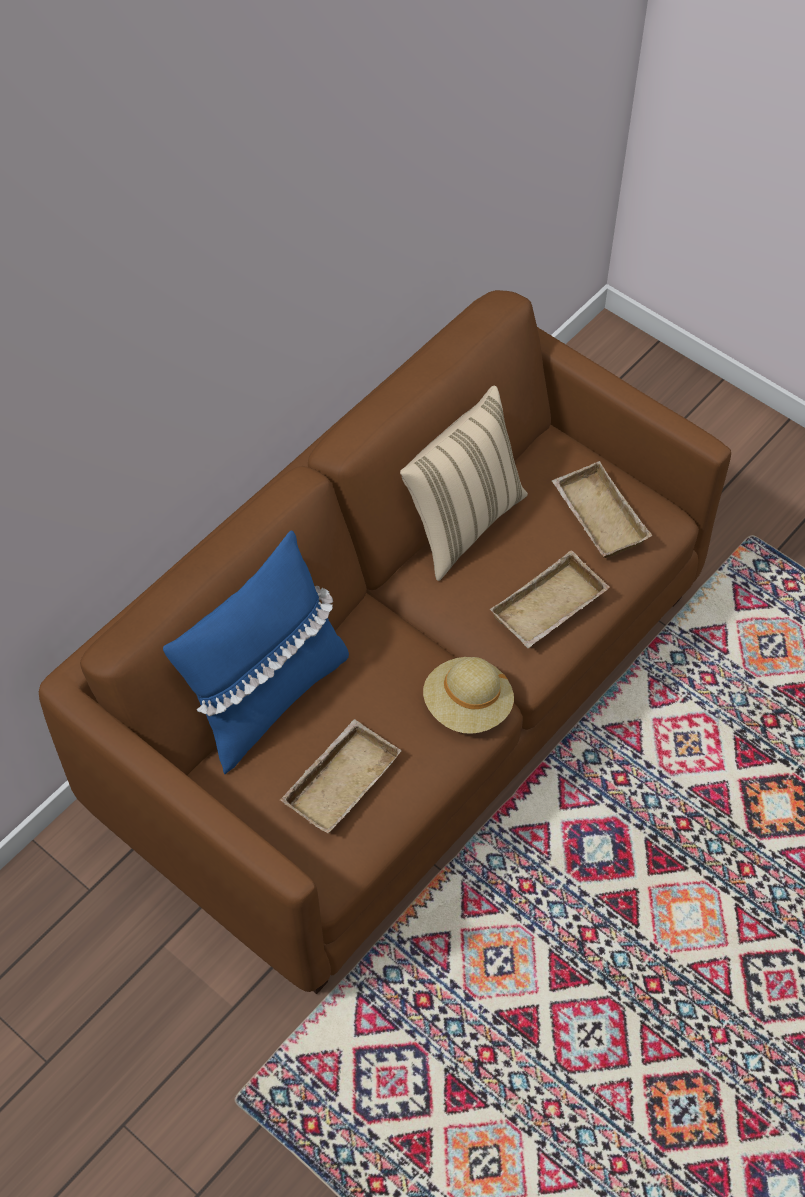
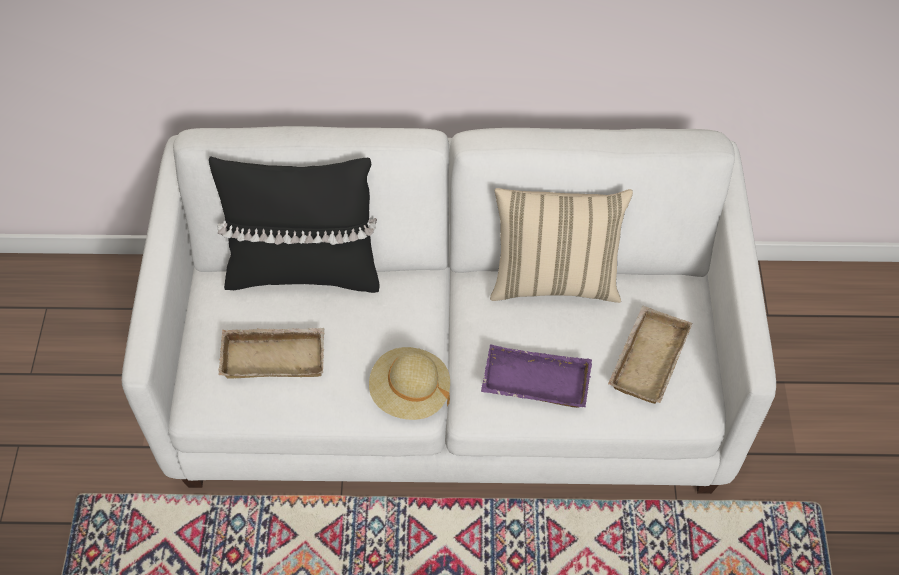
camera: 50 degrees right, 0 degrees up
brown sofa [39,290,731,994] -> white sofa [122,126,776,494]
blue pillow [163,530,349,774] -> black pillow [209,157,380,293]
beige tray [490,550,610,648] -> purple tray [481,344,592,408]

